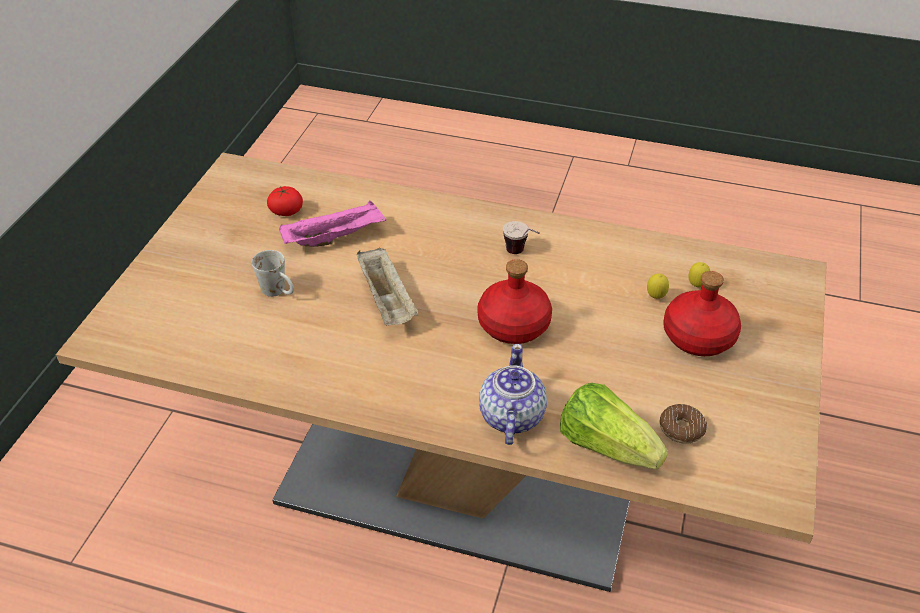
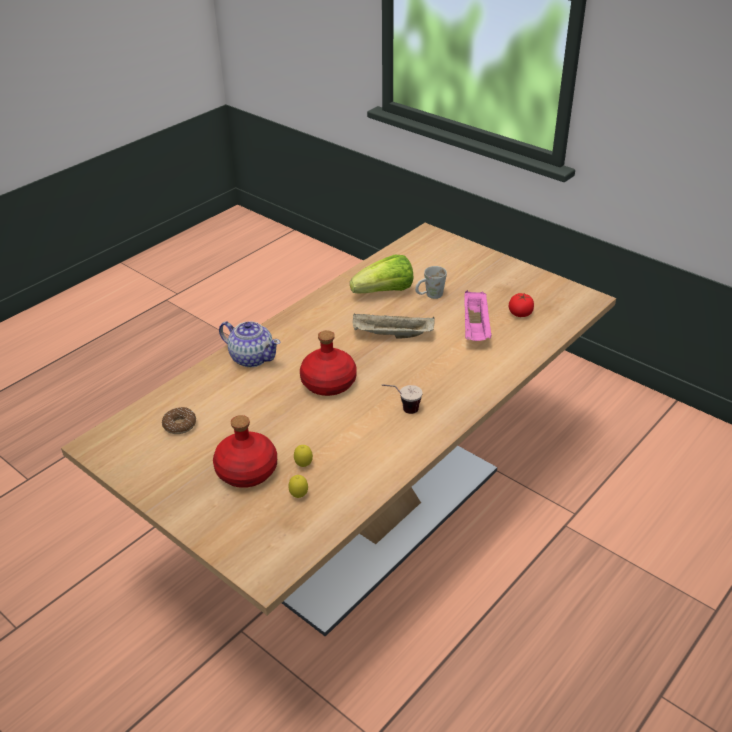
camera: 115 degrees right, 5 degrees down
lettuce [560,383,668,469] -> lettuce moved to [350,255,414,293]

